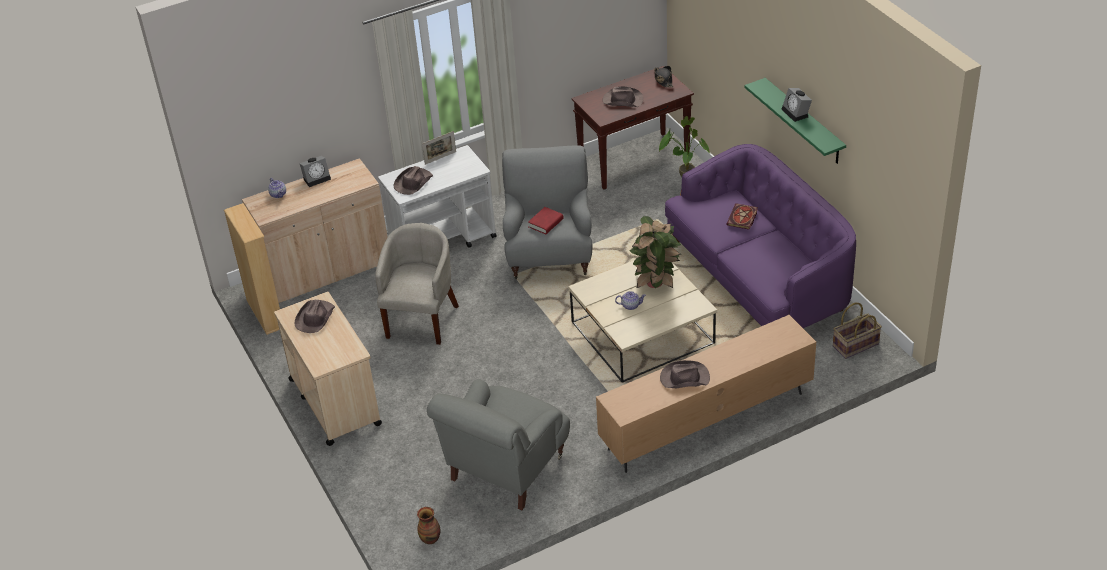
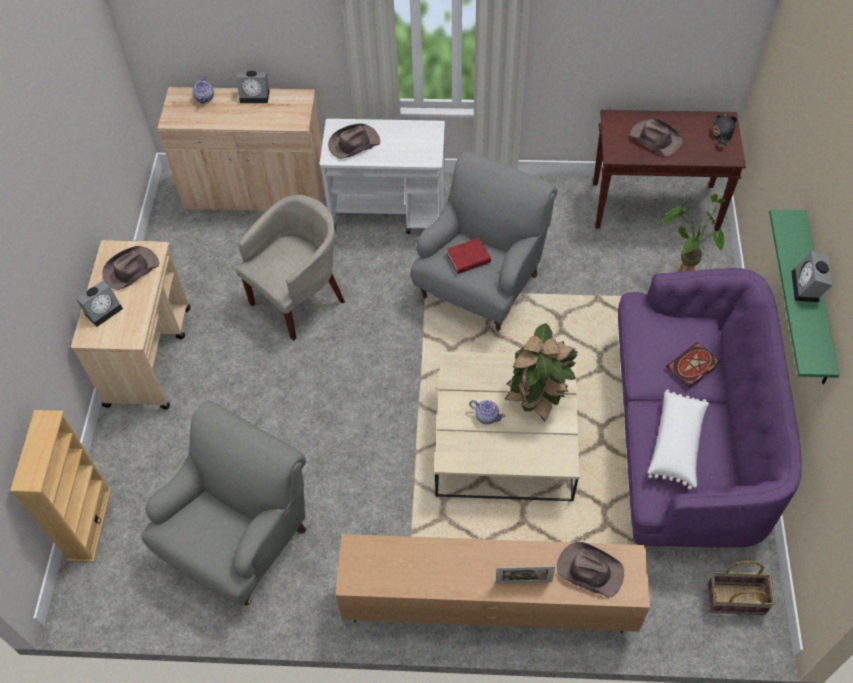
camera: 30 degrees right, 15 degrees up
beige bookcase [224,203,280,335] -> beige bookcase moved to [10,410,112,562]
vase [417,507,441,544] -> none
picture frame [422,131,456,165] -> picture frame moved to [496,566,555,584]
grey armchair [427,379,570,510] -> grey armchair turned 150 degrees clockwise [142,401,307,606]
brown hat [660,360,710,388] -> brown hat moved to [557,542,624,598]
none -> alarm clock [76,281,123,327]
none -> white pillow [648,389,709,490]

